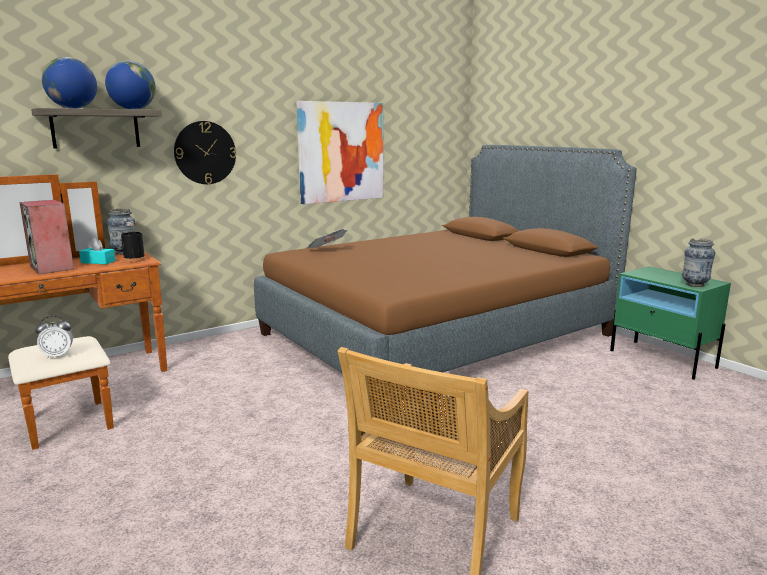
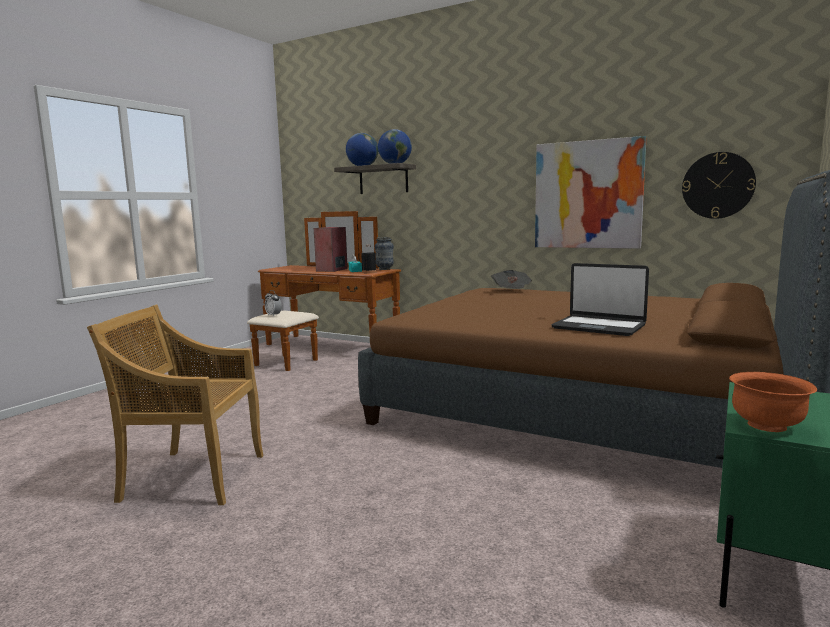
camera: 65 degrees right, 5 degrees down
wall clock [174,121,236,184] -> wall clock moved to [682,152,756,219]
vase [682,239,715,287] -> orange bowl [729,372,817,432]
none -> laptop [551,263,649,336]

